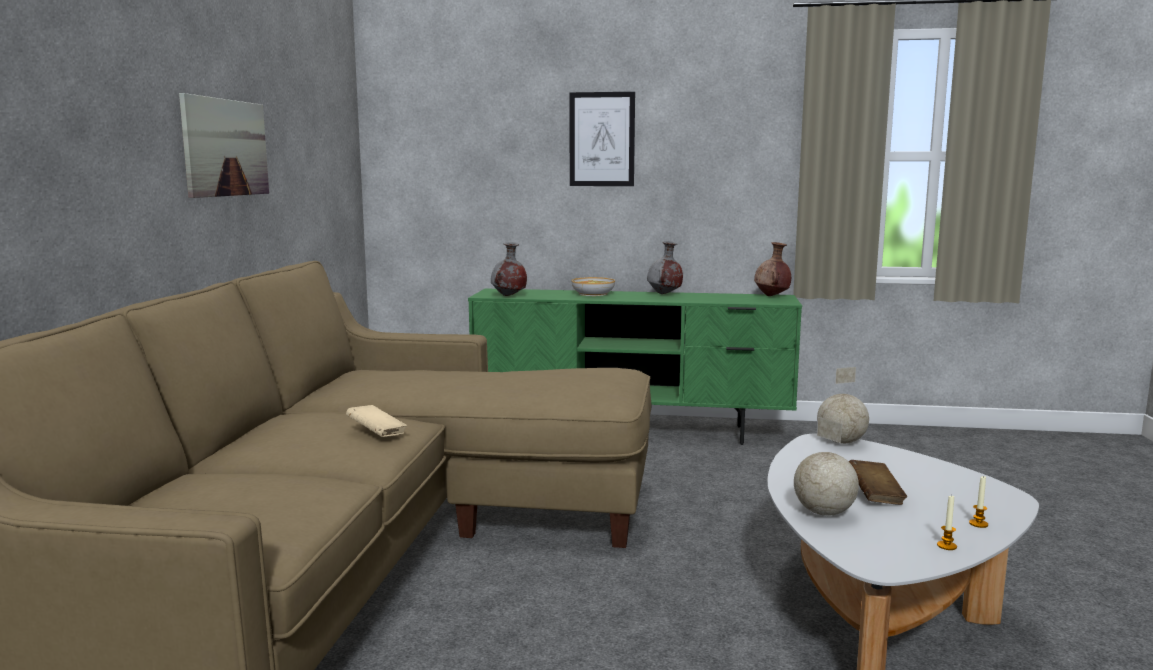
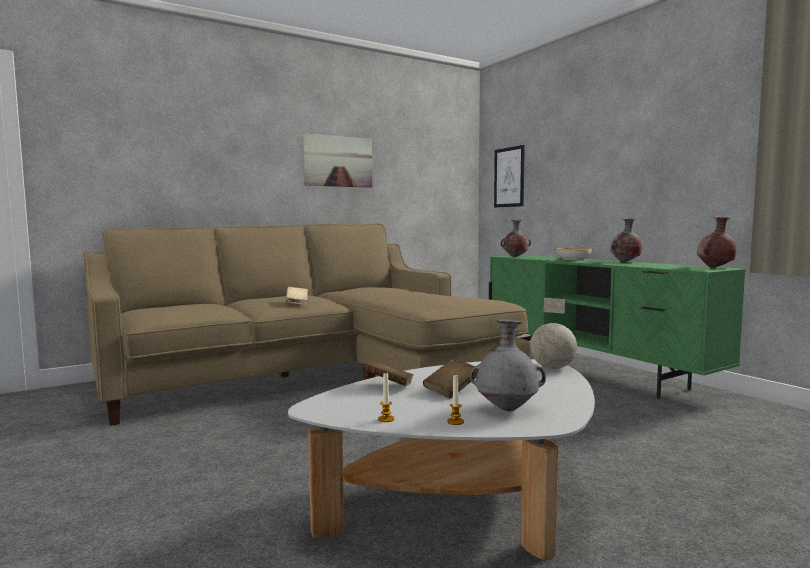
camera: 50 degrees right, 5 degrees down
picture [570,92,635,186] -> picture moved to [494,145,525,208]
globe [794,417,859,516] -> brown book [362,360,414,386]
none -> grey vase [470,320,546,411]

